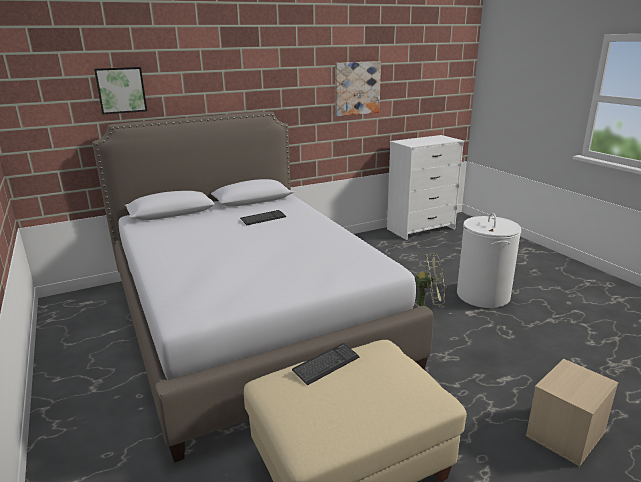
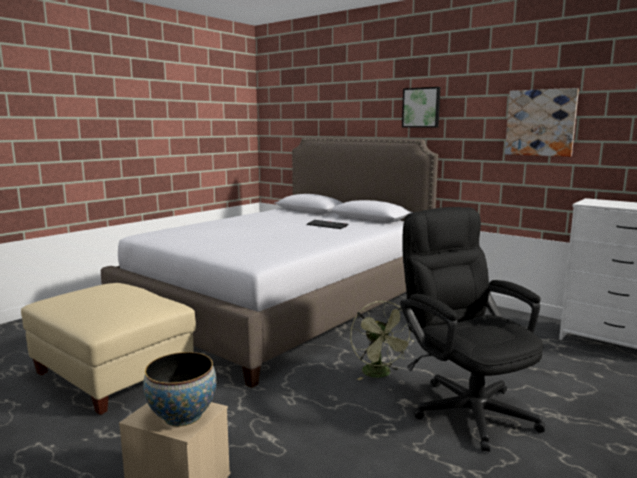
camera: 65 degrees right, 10 degrees down
picture [94,67,147,114] -> picture moved to [402,87,440,128]
keyboard [292,343,359,385] -> none
white laundry basket [457,213,521,308] -> black office chair [400,207,545,452]
none -> bowl [143,352,216,427]

